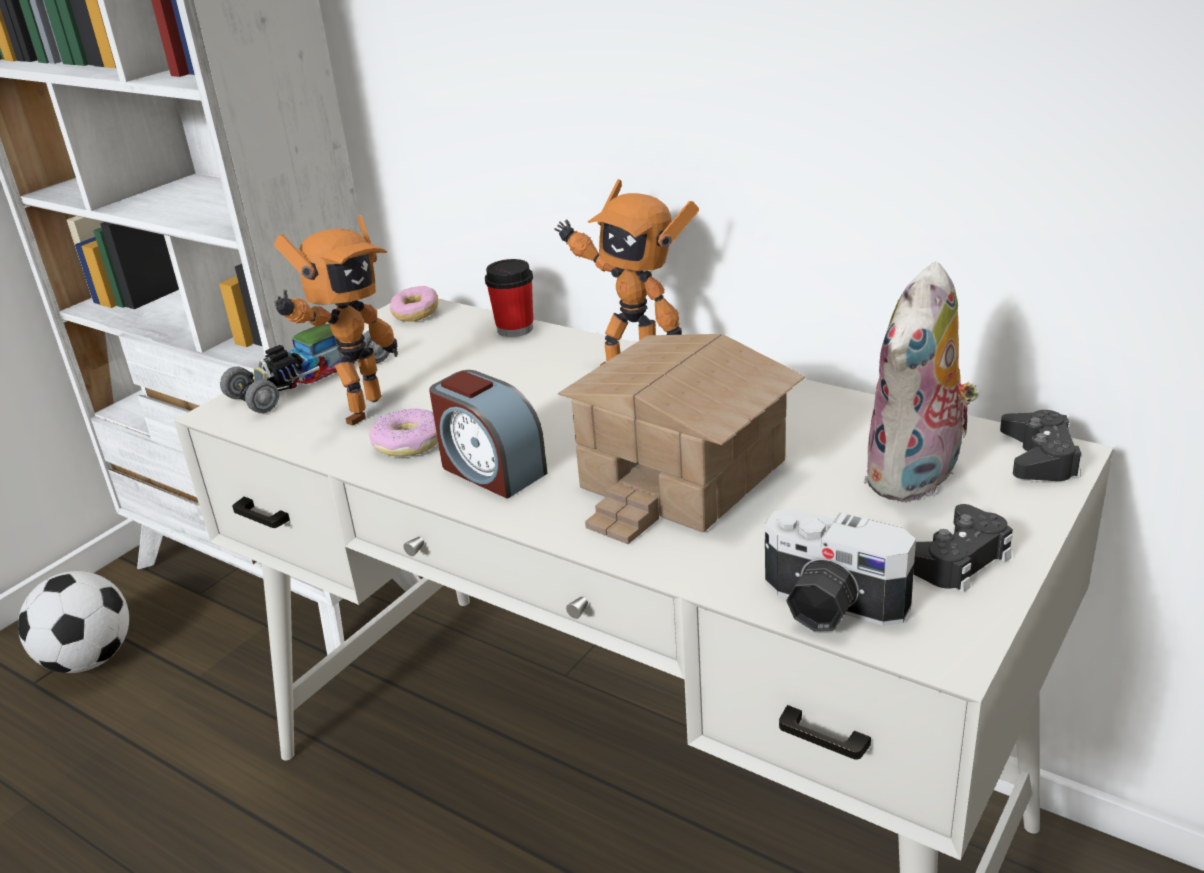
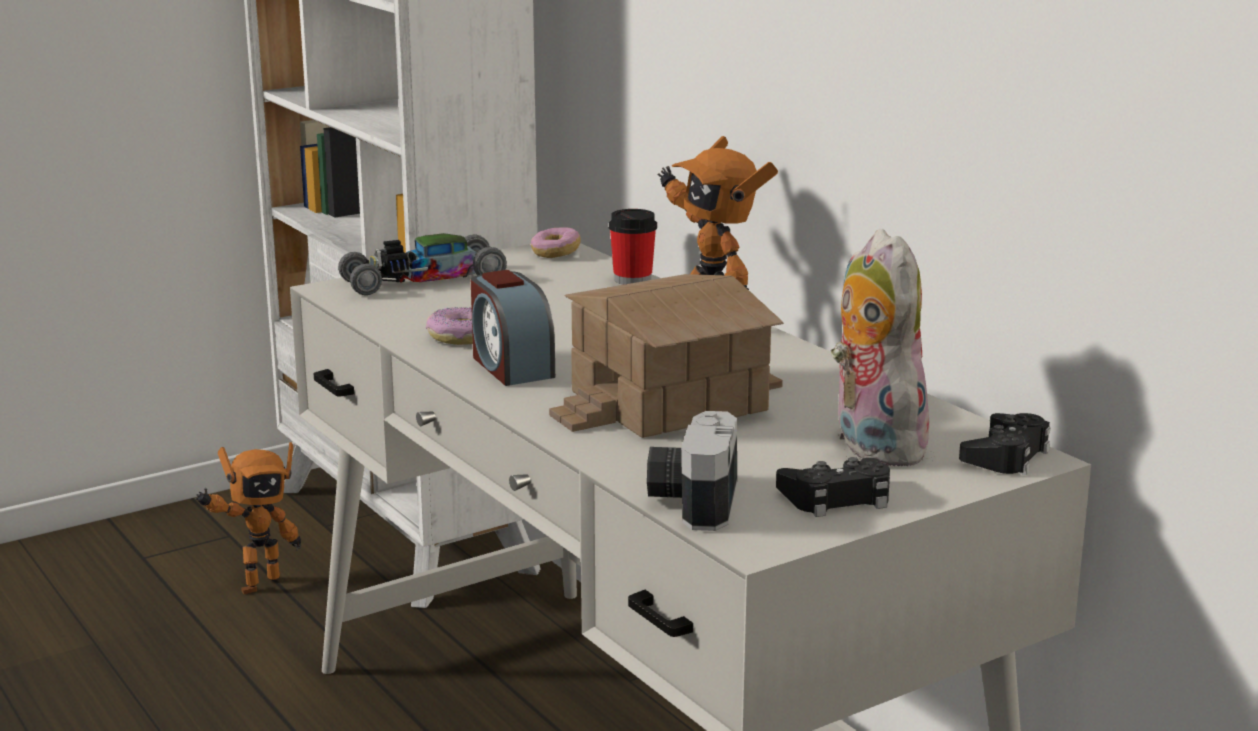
camera: 20 degrees right, 10 degrees down
football [18,571,129,673] -> none
toy robot [274,215,398,426] -> toy robot moved to [195,442,301,594]
camera [765,509,916,631] -> camera turned 45 degrees clockwise [647,411,737,531]
plush toy [863,261,978,502] -> plush toy turned 105 degrees clockwise [831,229,929,467]

